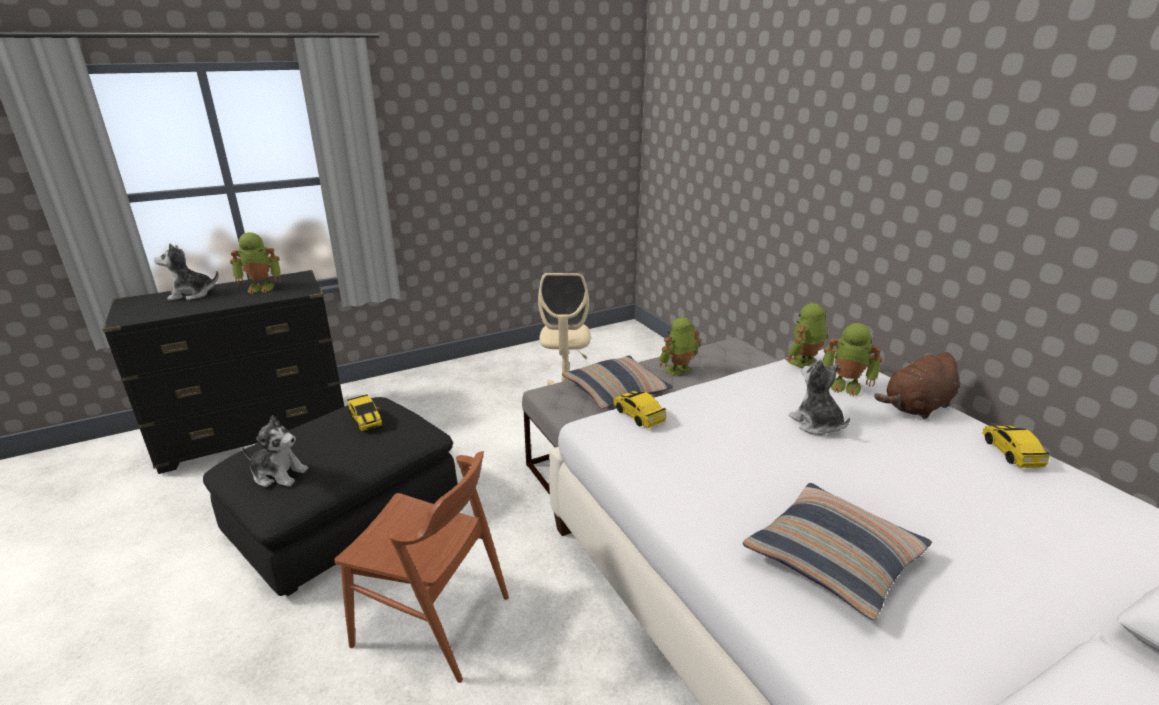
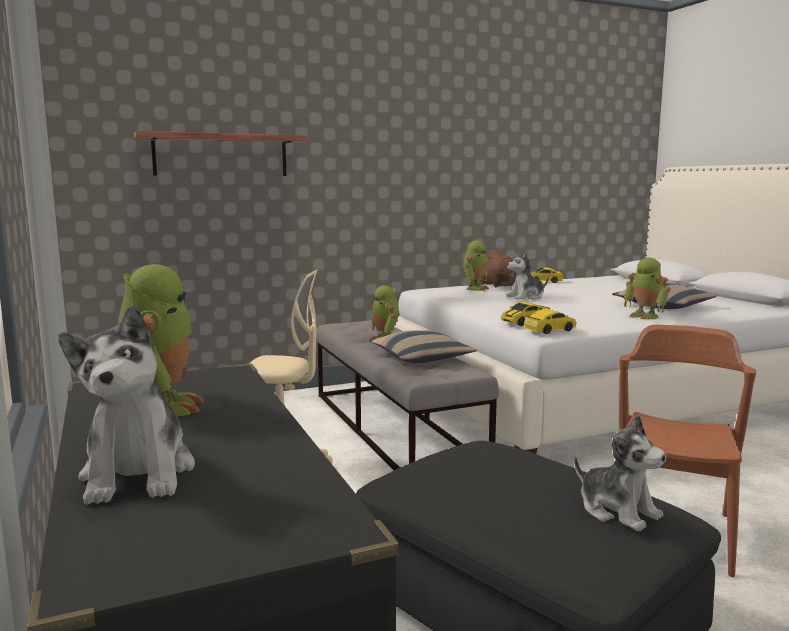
camera: 85 degrees left, 15 degrees down
plush toy [242,415,308,487] -> plush toy turned 120 degrees clockwise [574,415,666,531]
toy car [347,394,382,431] -> toy car moved to [524,309,577,334]
toy robot [786,303,827,368] -> toy robot moved to [624,257,671,320]
none -> shelf [134,131,308,176]

